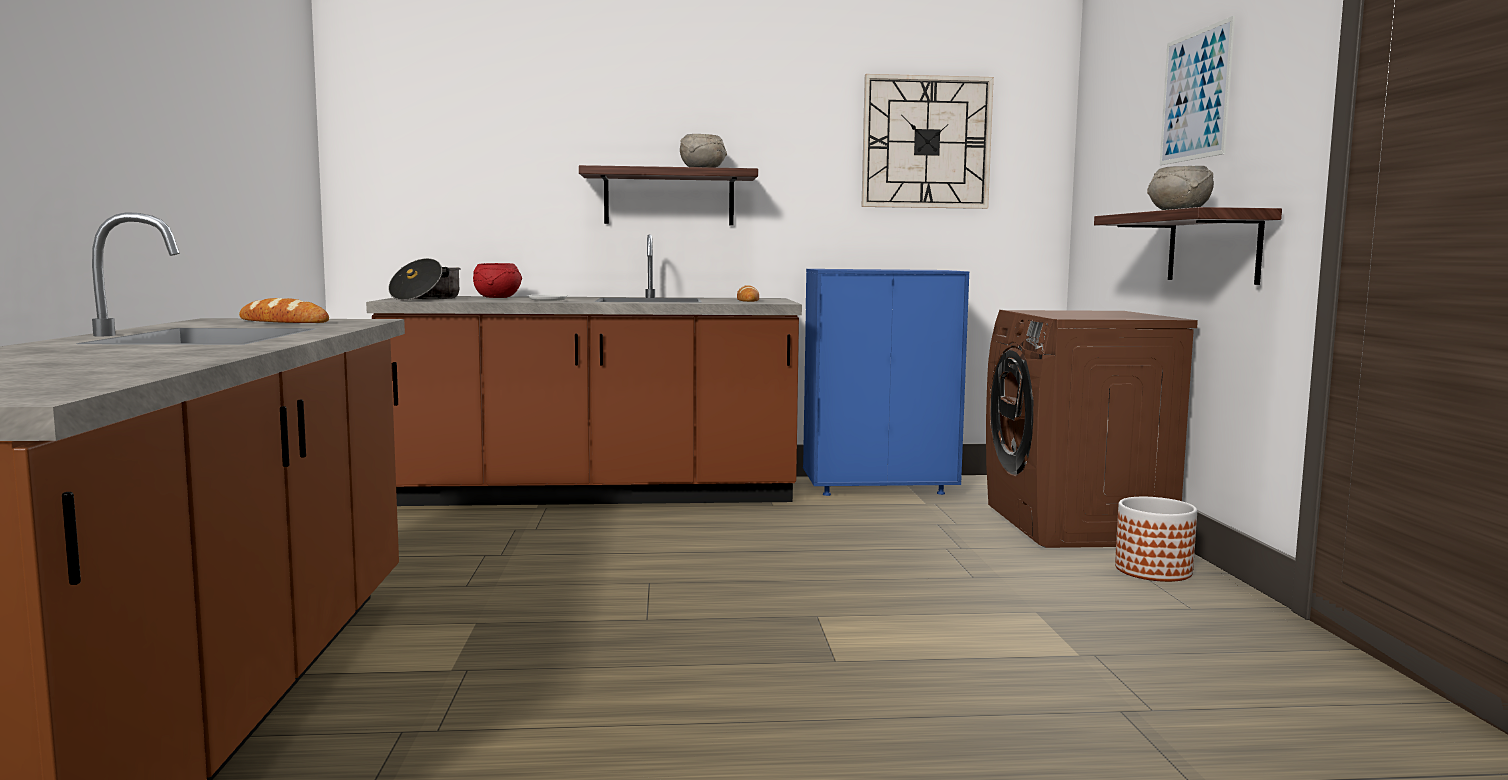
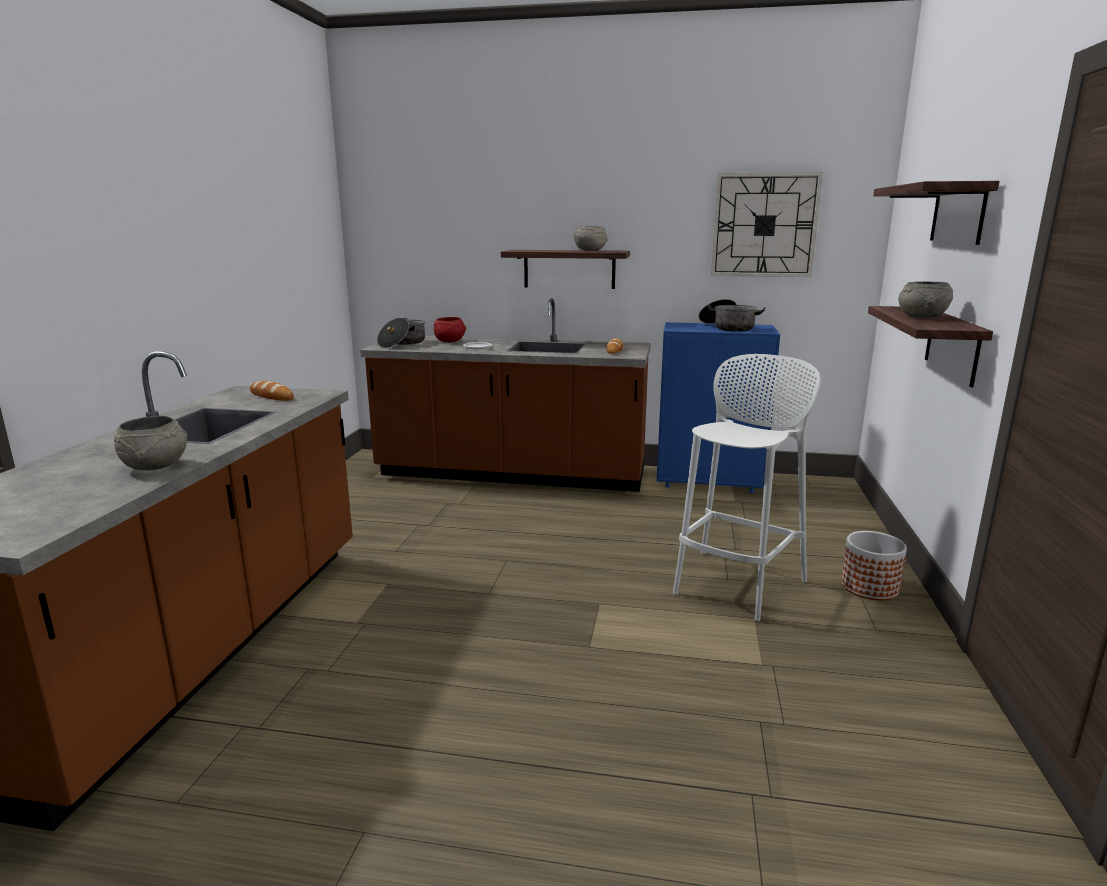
camera: 15 degrees right, 10 degrees up
brown washing machine [986,310,1198,548] -> none
picture [1160,16,1235,165] -> shelf [873,181,1000,245]
none -> grey bowl [114,416,188,470]
none -> white stool [673,354,820,621]
none -> cooking pot [699,299,765,332]

